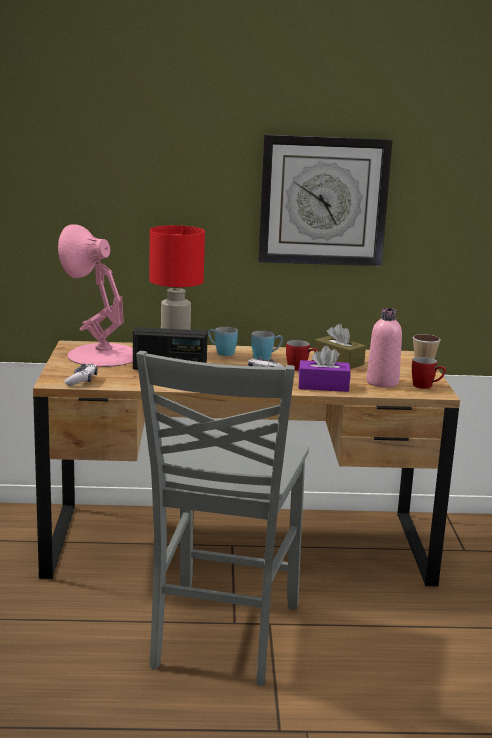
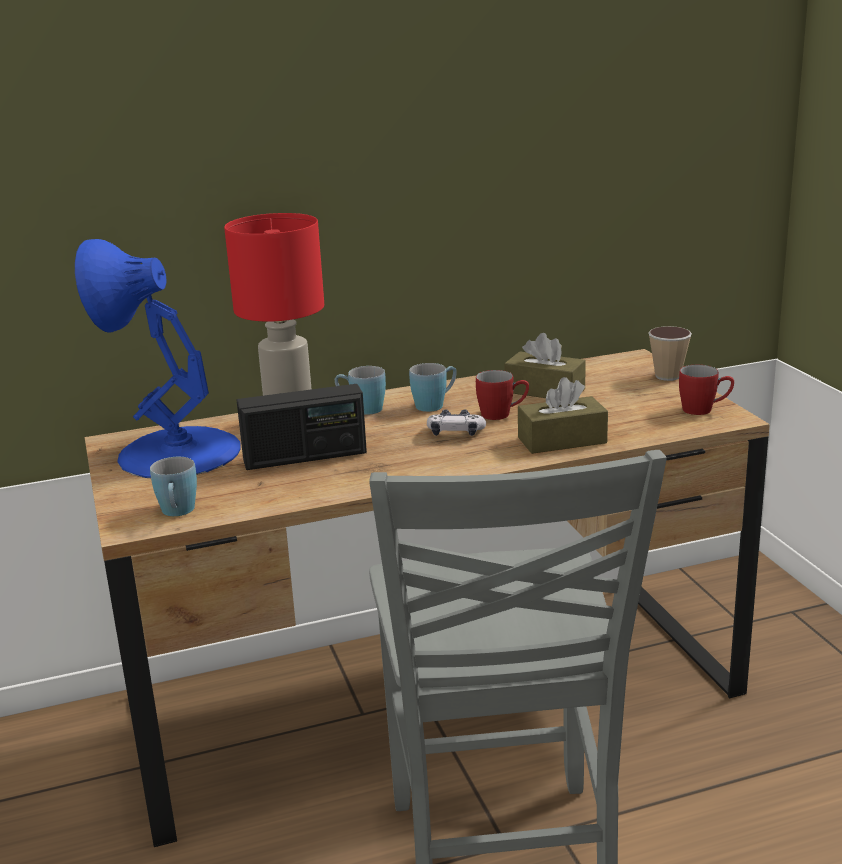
camera: 15 degrees left, 5 degrees up
pink table lamp [58,224,133,367] -> blue table lamp [75,239,241,478]
game controller [65,363,98,386] -> blue mug [150,457,197,516]
wall clock [258,134,392,266] -> none
purple tissue box [298,346,351,392] -> brown tissue box [518,377,608,454]
pink bottle [366,308,402,388] -> none

